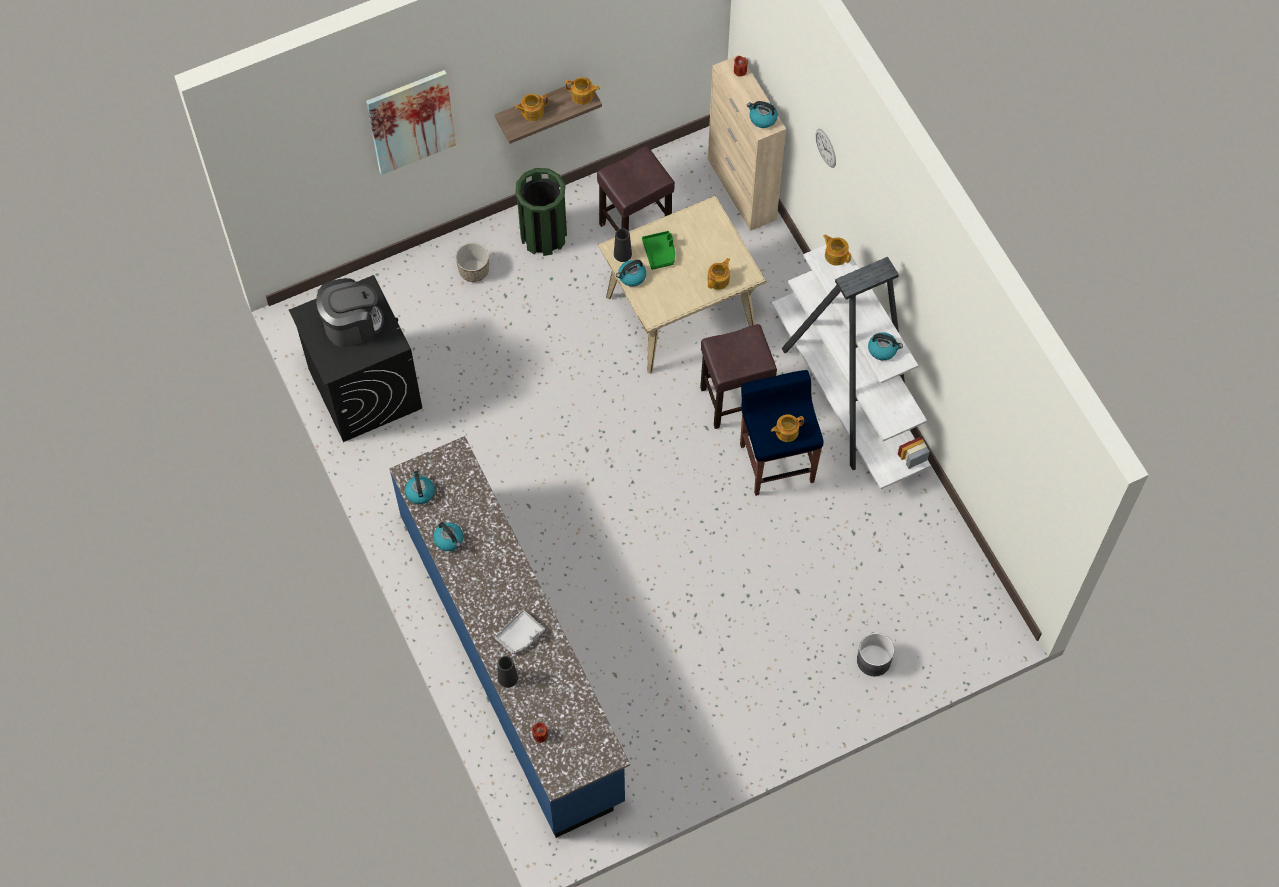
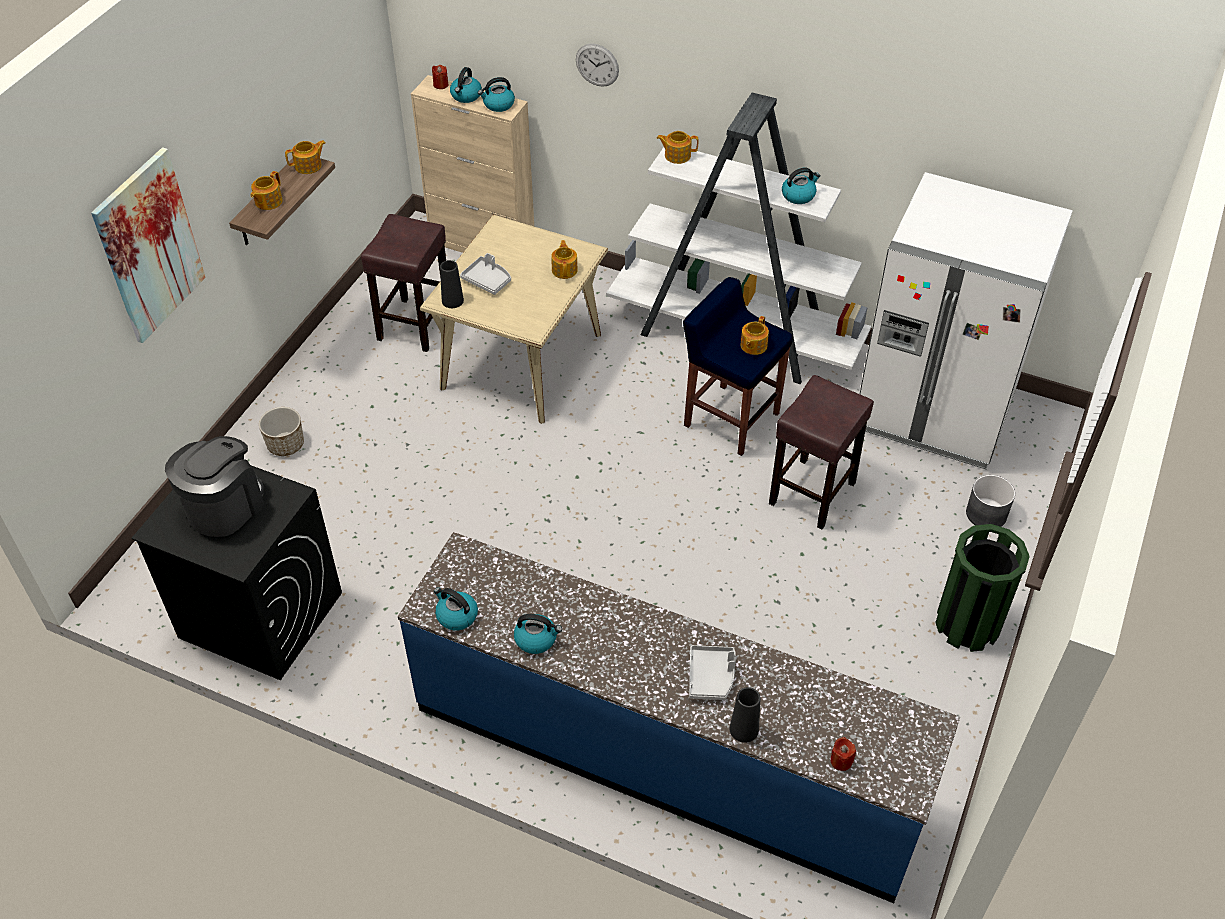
camera: 40 degrees left, 15 degrees down
green trash can [515,168,567,256] -> green trash can moved to [935,524,1030,652]
kettle [616,260,646,287] -> kettle moved to [450,67,482,103]
green tray [642,231,675,270] -> grey tray [460,253,511,295]
brown stool [700,324,777,429] -> brown stool moved to [769,375,874,529]
none -> white fridge [860,172,1072,469]

